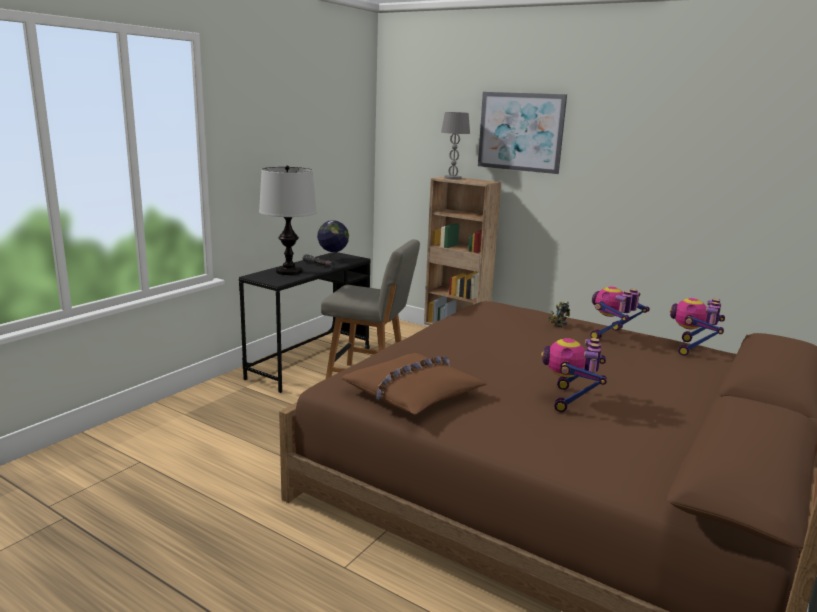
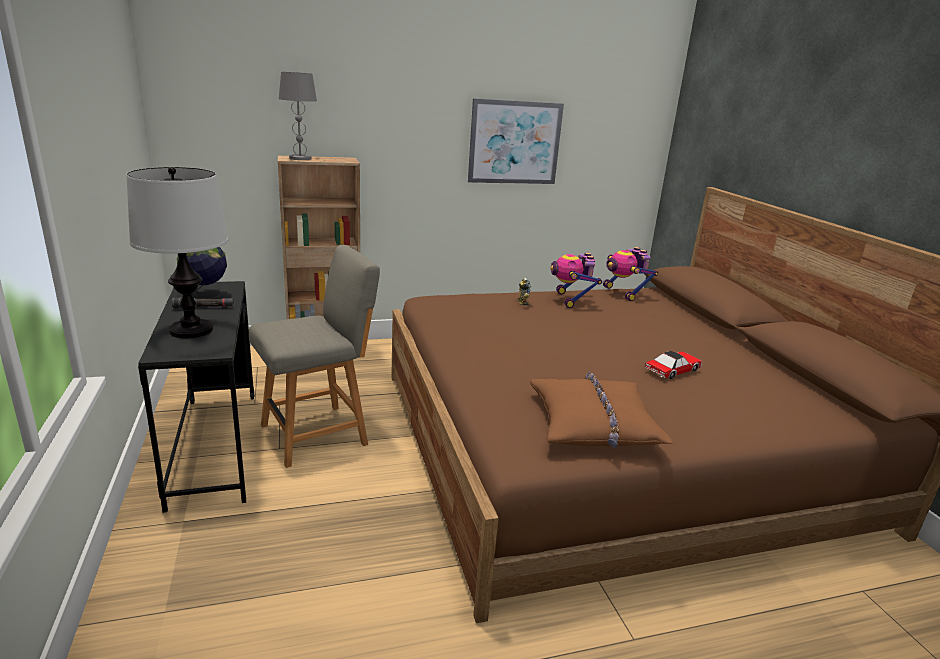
camera: 50 degrees left, 5 degrees up
picture [478,92,567,174] -> picture moved to [468,98,564,184]
toy robot [541,338,607,412] -> toy car [645,351,702,379]

